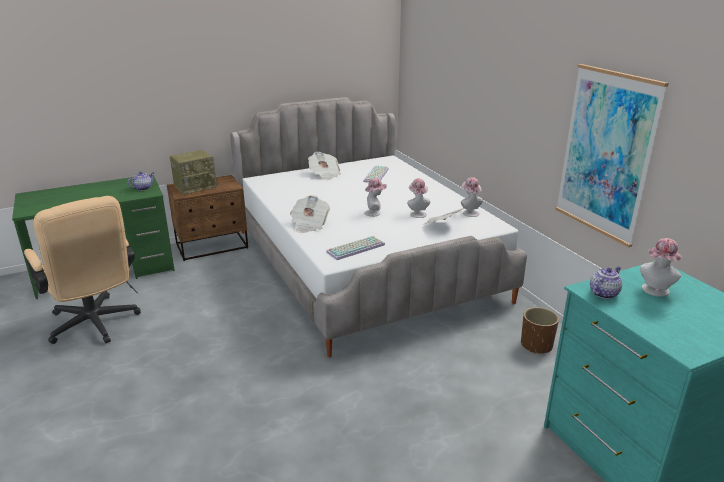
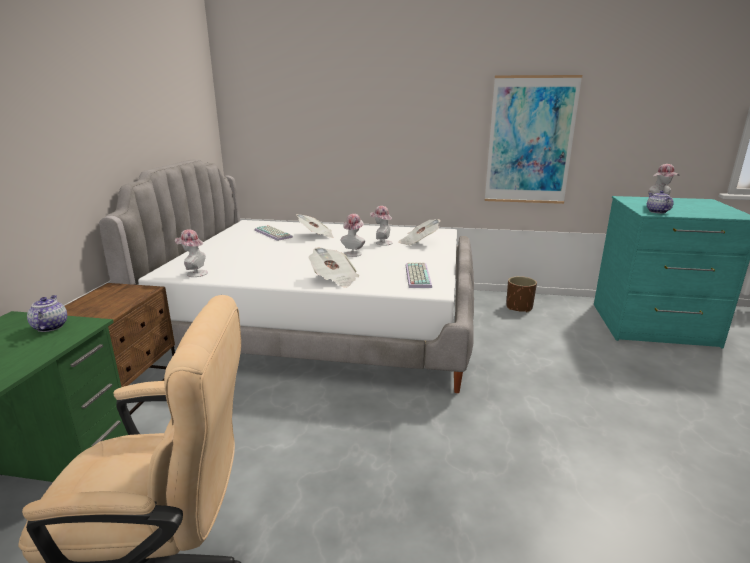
camera: 55 degrees left, 5 degrees down
radio [170,150,219,195] -> none
newspaper [308,152,341,181] -> newspaper moved to [296,214,334,238]
hat [461,177,483,217] -> hat moved to [175,229,208,277]

